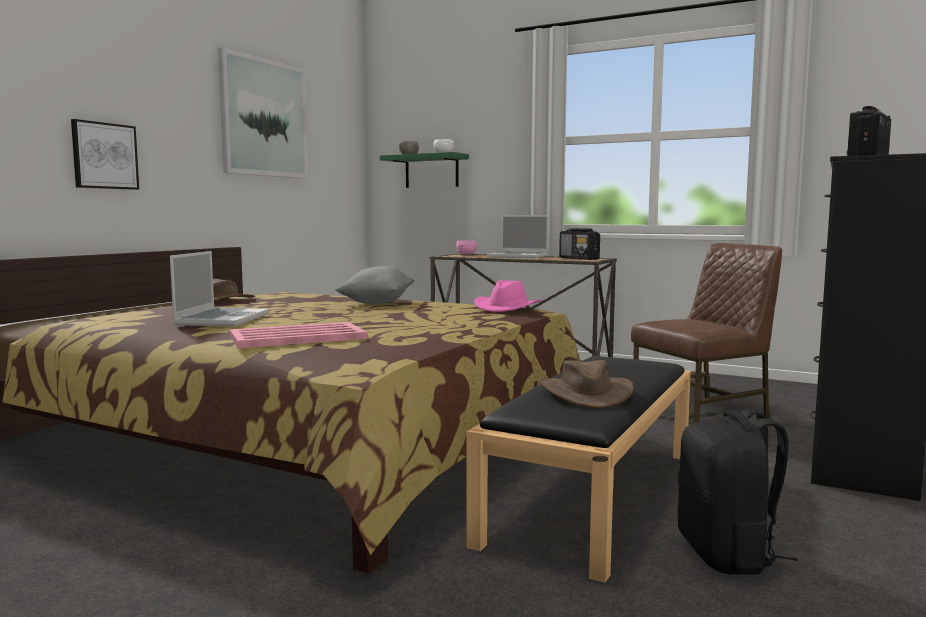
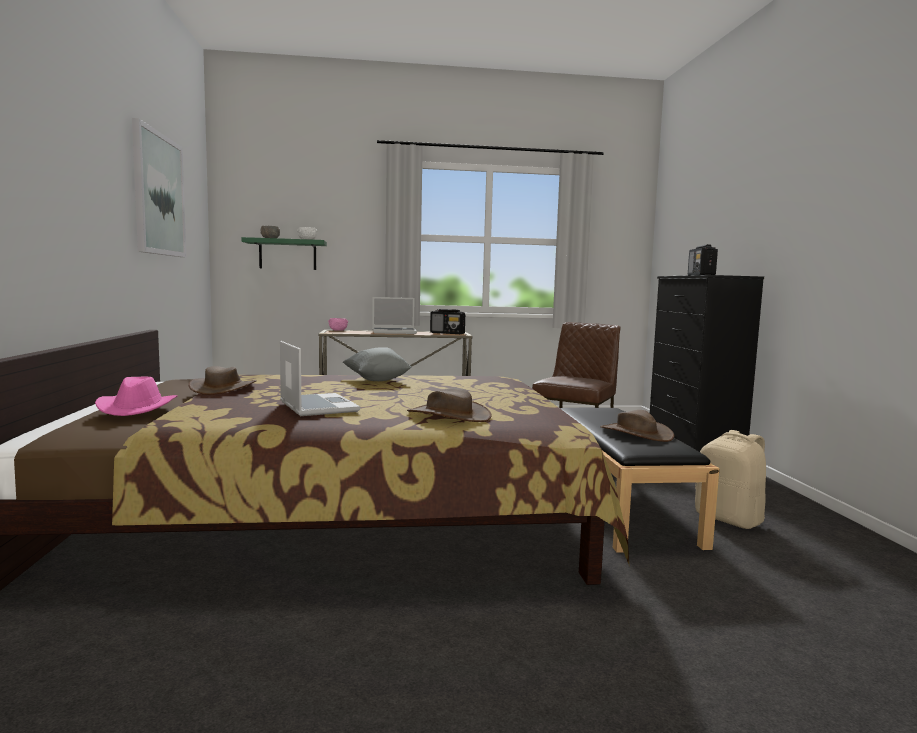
camera: 35 degrees left, 0 degrees up
picture [71,119,139,190] -> none
pink tray [230,322,367,348] -> brown hat [407,388,491,422]
pink hat [474,280,541,312] -> pink hat moved to [95,377,177,416]
black backpack [678,408,797,574] -> beige backpack [695,430,766,529]

